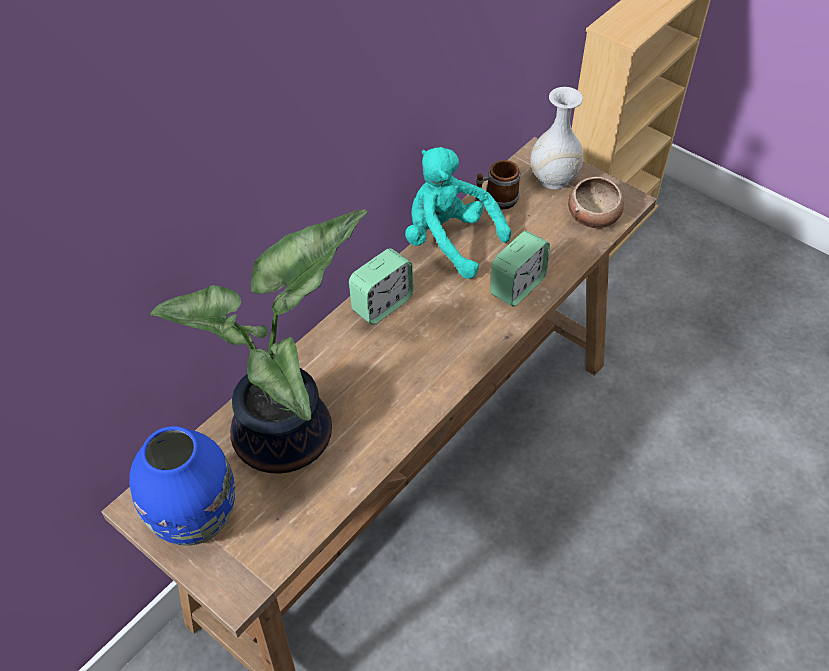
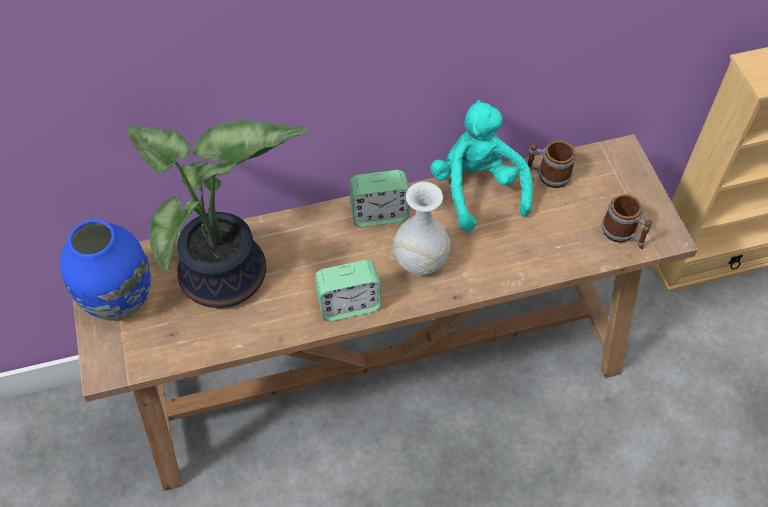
camera: 35 degrees right, 5 degrees up
alarm clock [491,231,550,307] -> alarm clock moved to [315,260,381,321]
white vase [530,87,583,189] -> white vase moved to [393,182,450,276]
bowl [568,177,624,228] -> mug [602,194,652,249]

